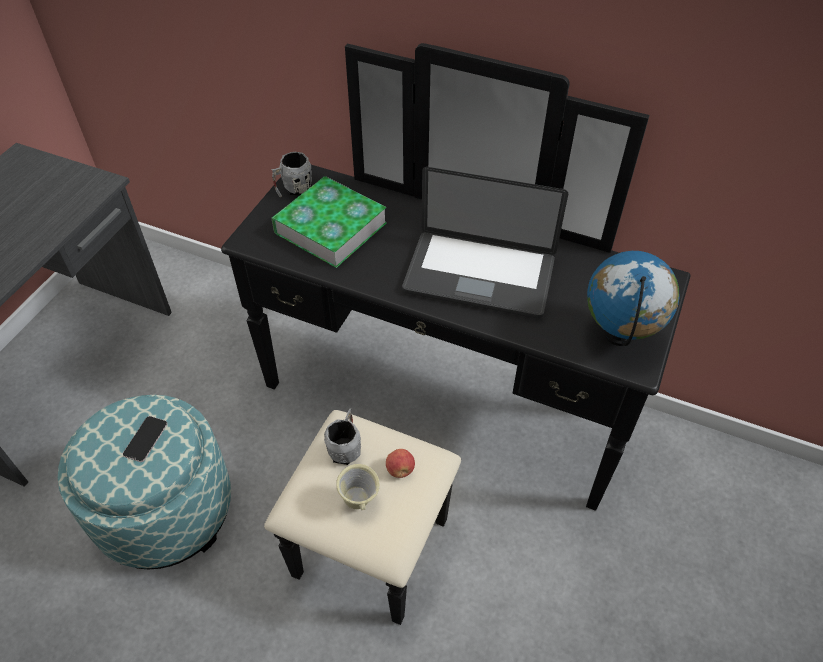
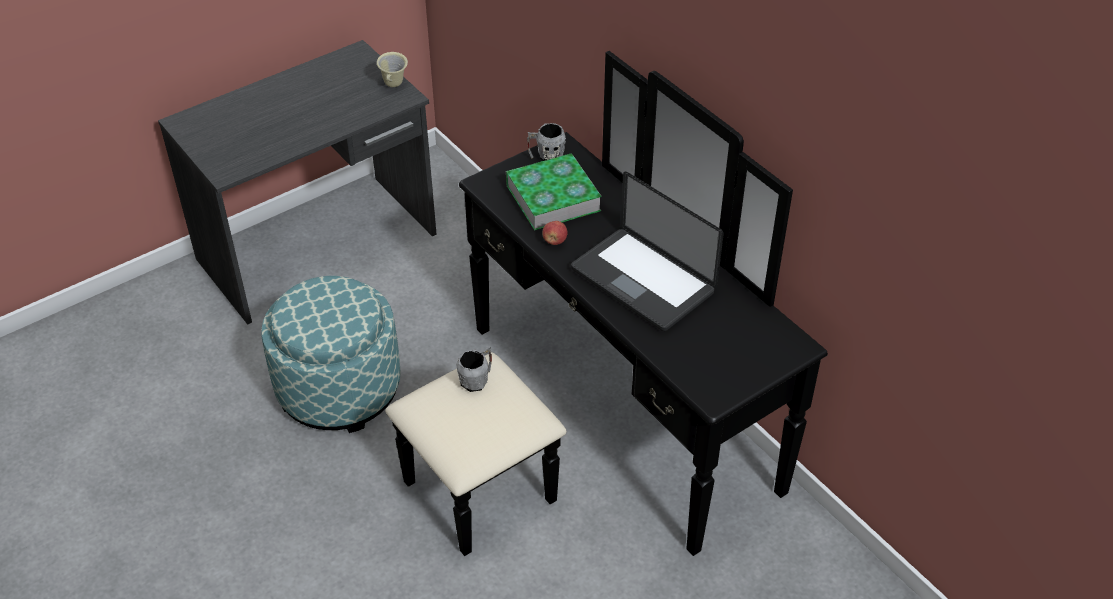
camera: 30 degrees right, 5 degrees down
phone [123,416,168,462] -> none
beige mug [336,464,380,510] -> beige mug moved to [377,52,408,87]
apple [386,449,415,478] -> apple moved to [542,221,567,245]
globe [587,251,679,346] -> none

